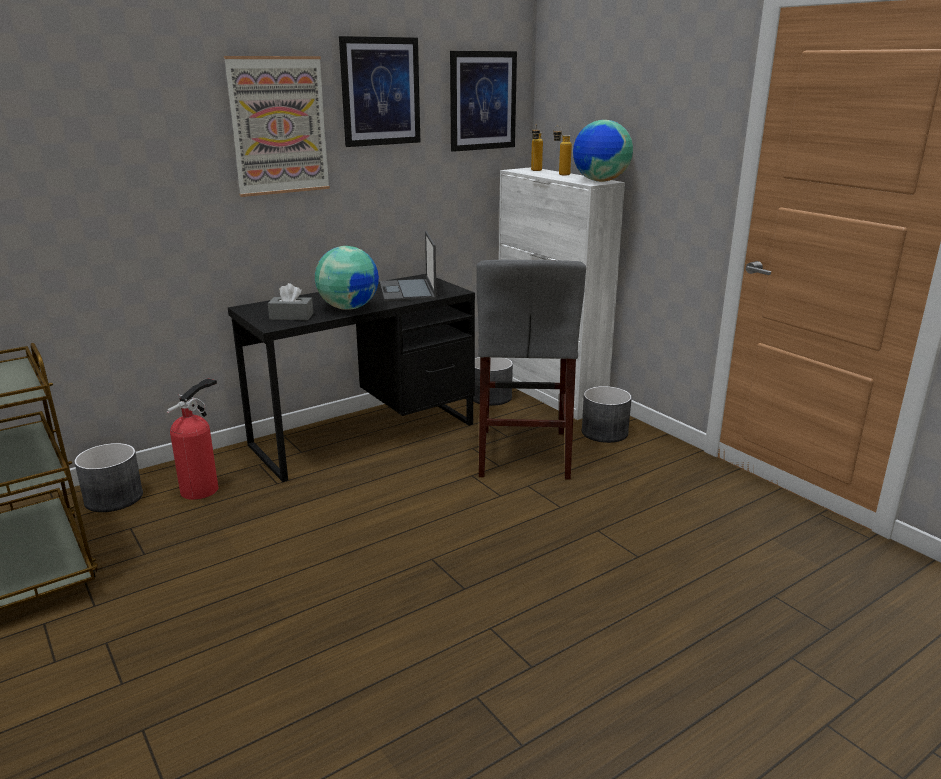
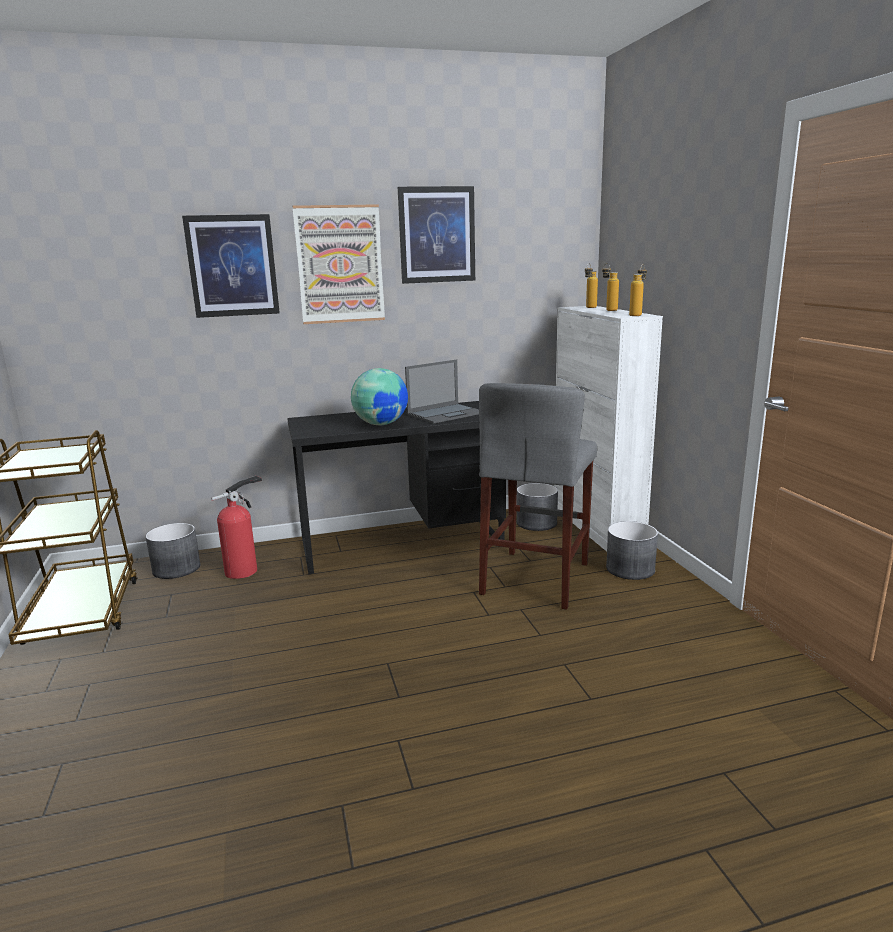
camera: 20 degrees right, 5 degrees down
grey tissue box [268,283,313,320] -> none
laptop [380,231,437,302] -> laptop turned 135 degrees counterclockwise [405,359,479,424]
picture [450,51,517,152] -> picture moved to [182,214,280,318]
globe [573,120,633,182] -> bottle [629,264,647,316]

